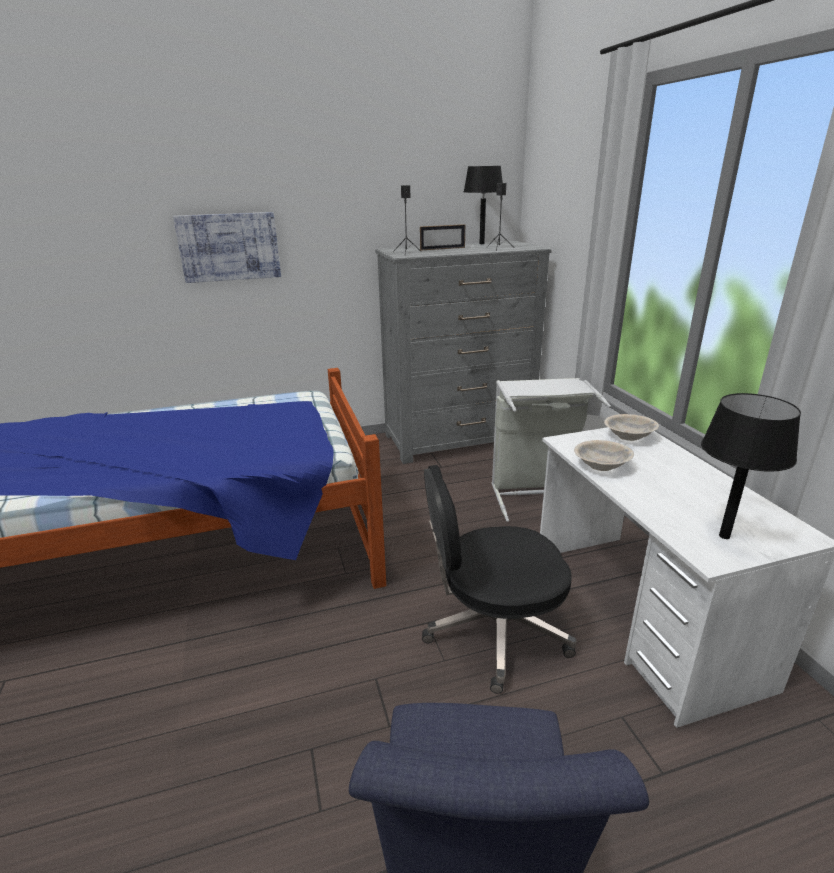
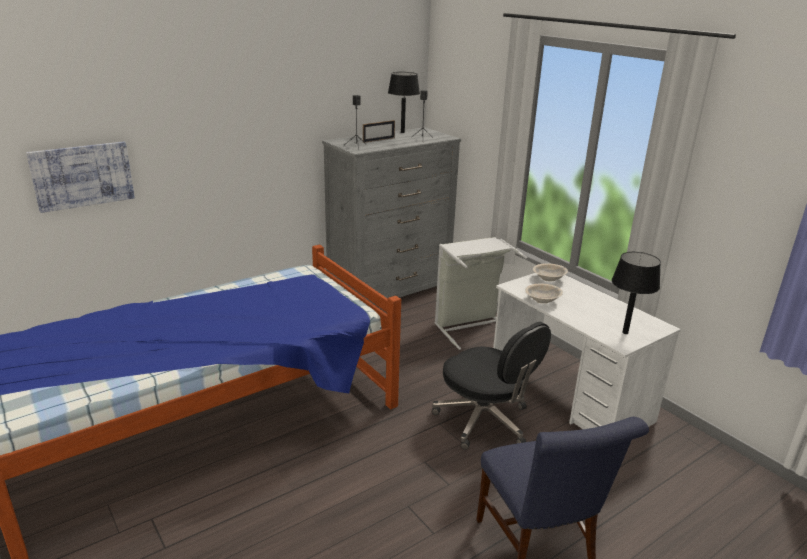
camera: 20 degrees left, 0 degrees up
picture [173,212,281,283] -> picture moved to [26,141,135,213]
black office chair [422,465,577,694] -> black office chair turned 105 degrees counterclockwise [432,322,551,450]

